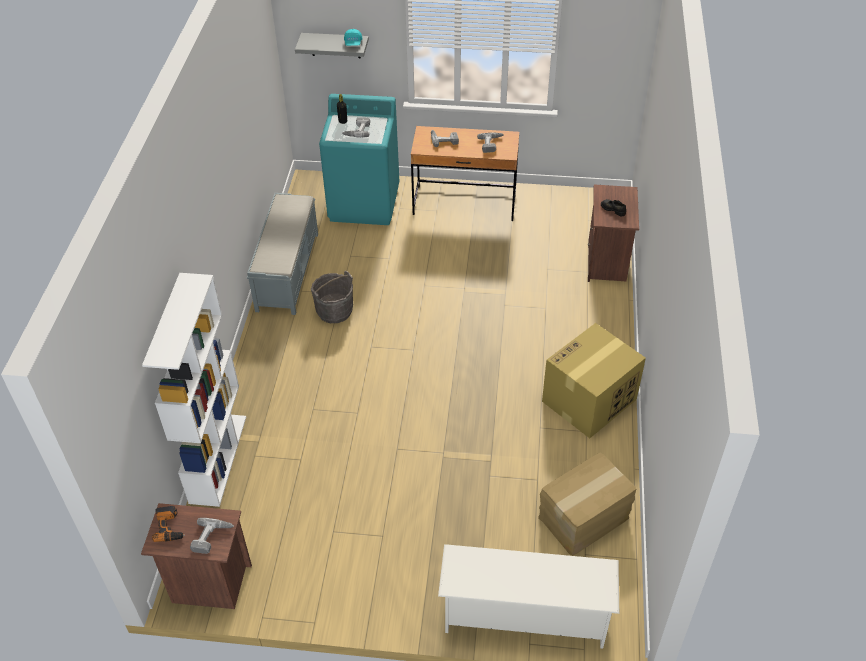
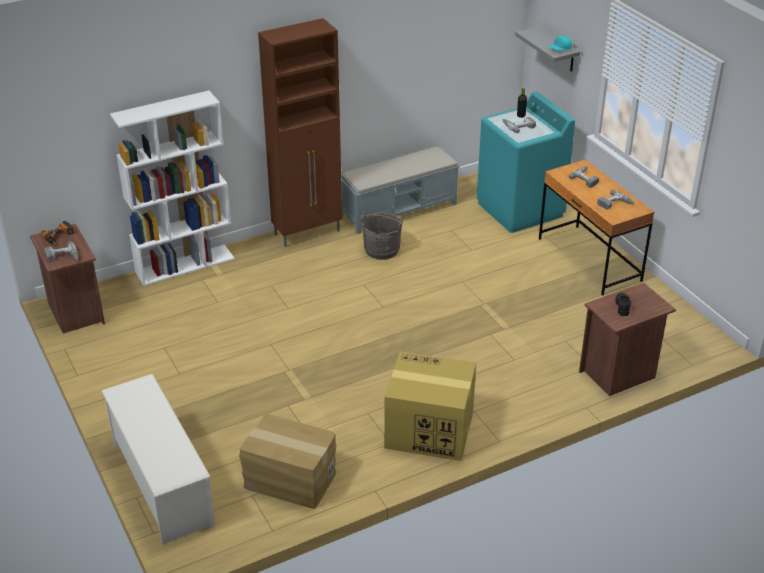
camera: 55 degrees right, 10 degrees down
none -> brown cabinet [258,18,342,247]

